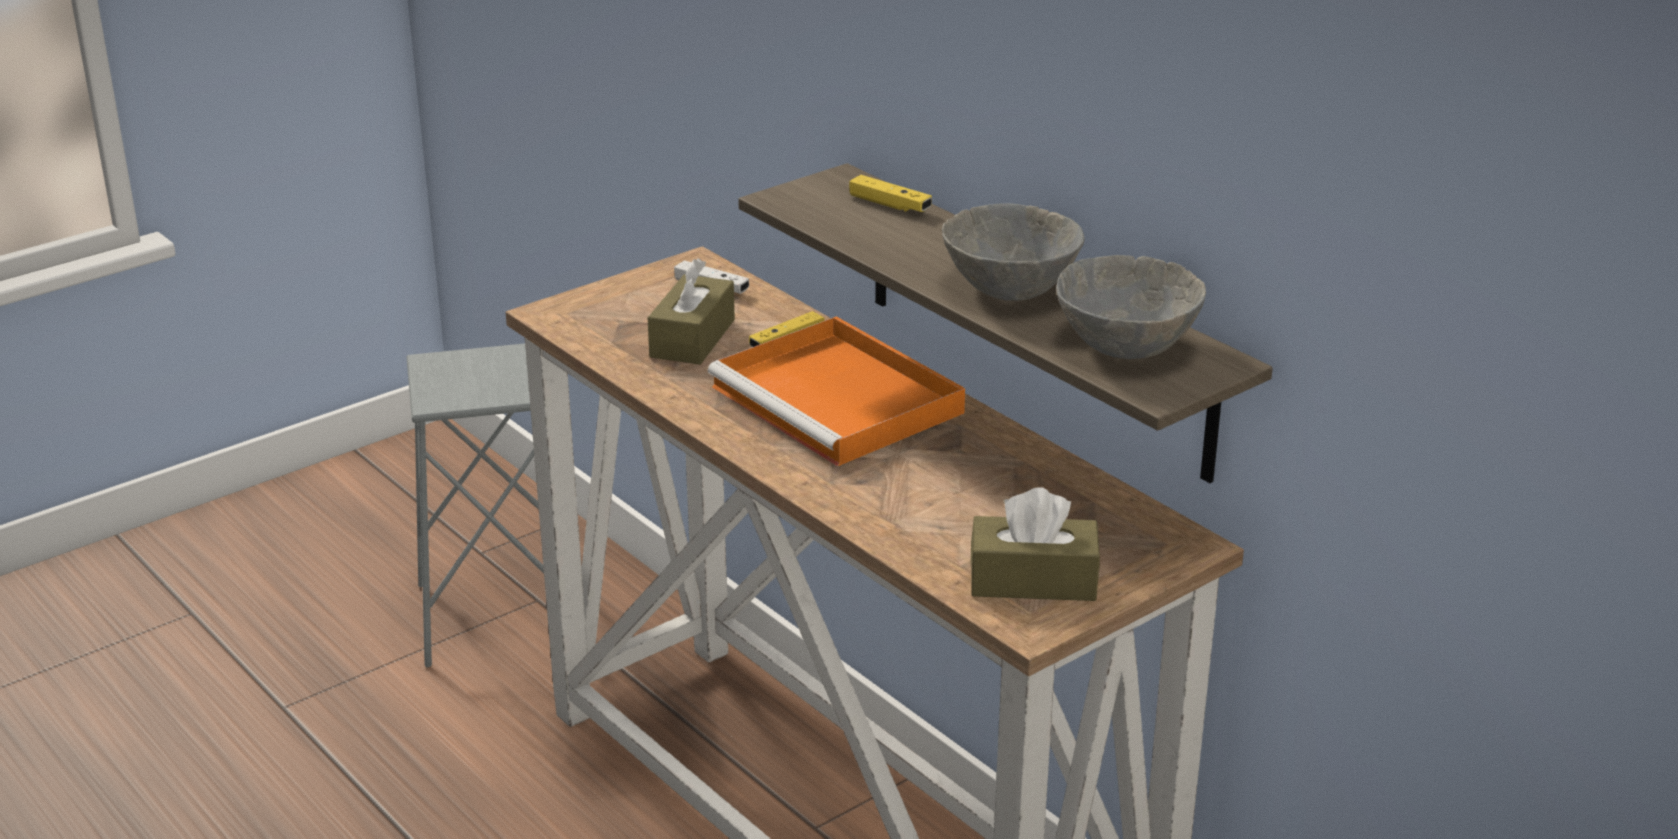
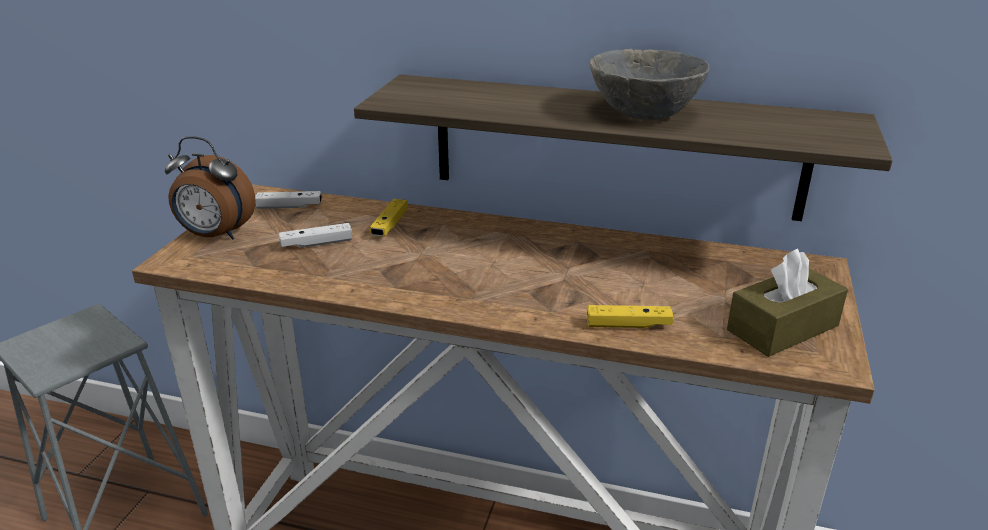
camera: 35 degrees left, 0 degrees up
brown tissue box [648,258,735,365] -> white game controller [279,223,352,248]
orange tray [708,316,965,466] -> none
yellow game controller [849,175,932,212] -> yellow game controller moved to [587,305,674,328]
grey bowl [1056,255,1206,359] -> none
none -> alarm clock [165,136,256,239]

